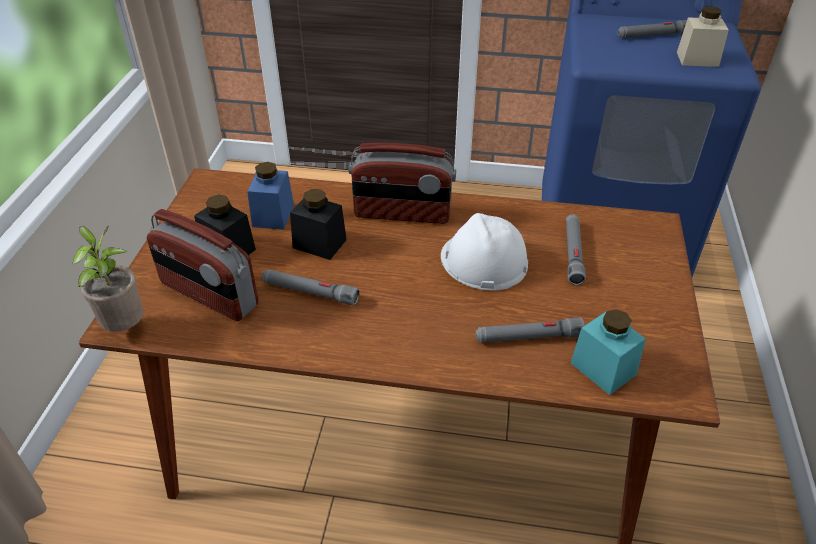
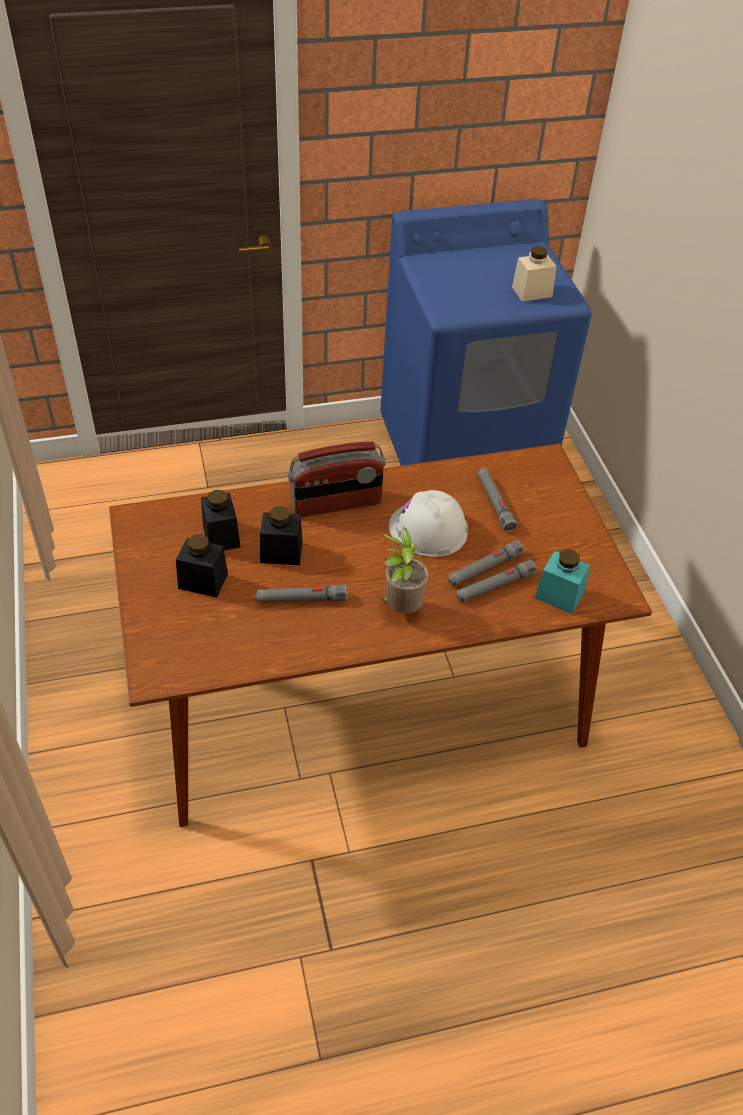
camera: 25 degrees left, 5 degrees up
potted plant [72,225,144,332] -> potted plant moved to [381,527,429,614]
radio [147,209,259,321] -> none
blue jar [247,162,294,230] -> black jar [201,490,241,550]
grey flashlight [618,20,687,38] -> grey flashlight moved to [448,540,524,586]

